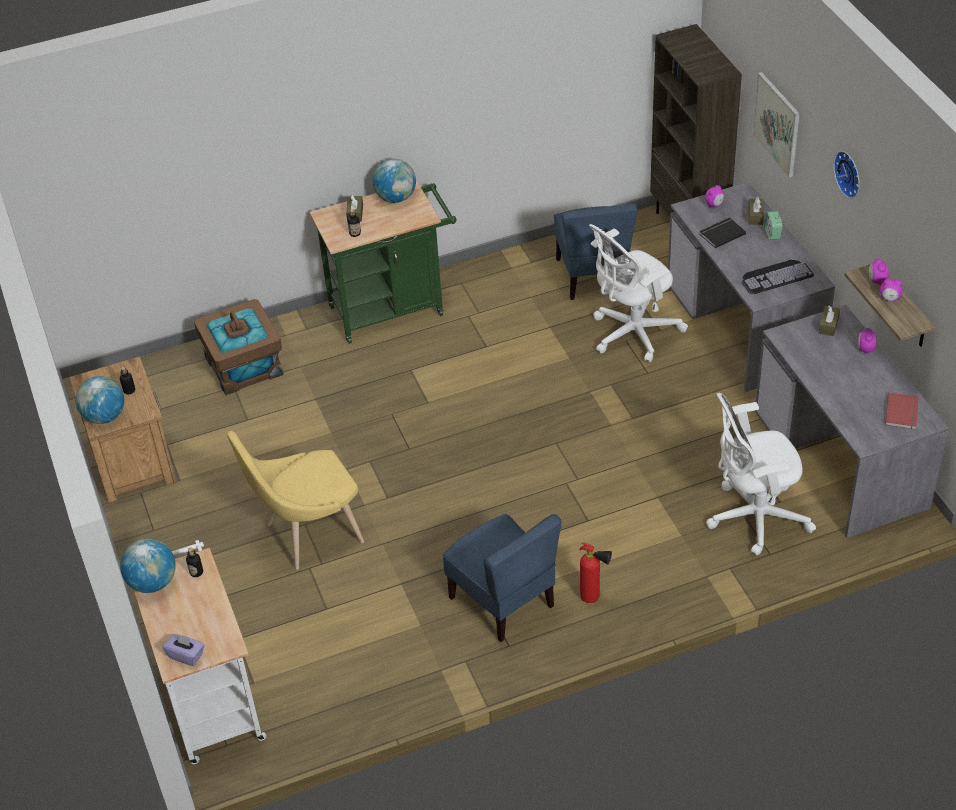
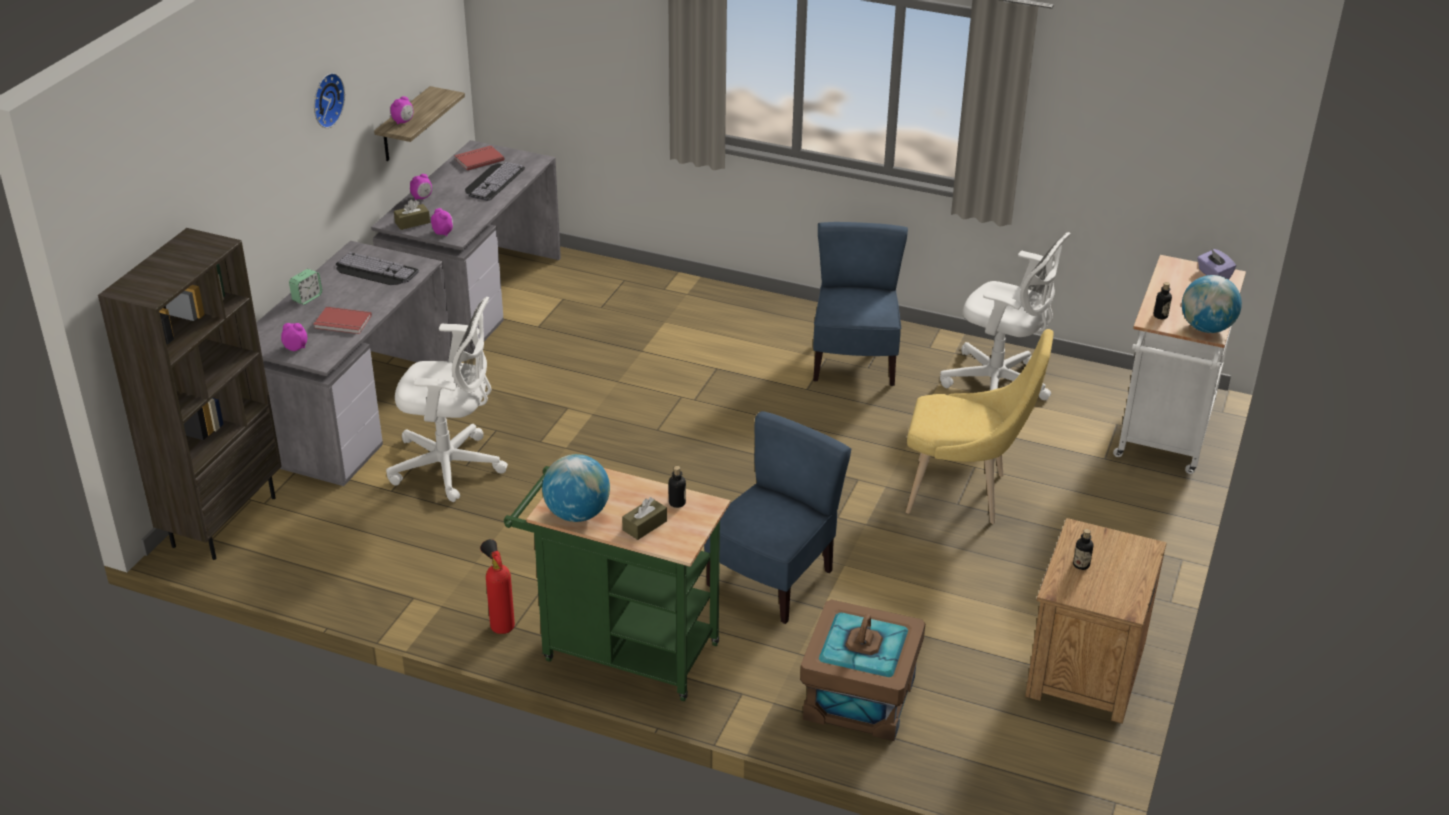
camera: 140 degrees left, 10 degrees down
globe [76,376,124,424] -> none
blue chair [554,204,638,300] -> blue chair moved to [704,411,851,624]
fire extinguisher [579,543,612,603] -> fire extinguisher moved to [480,539,515,634]
black book [699,218,746,248] -> red book [313,307,372,334]
white office chair [706,393,816,556] -> white office chair moved to [940,232,1071,400]
brown tissue box [748,197,764,225] -> none
picture [752,72,800,177] -> none
alarm clock [880,278,903,301] -> alarm clock moved to [431,208,453,236]
none -> keyboard [465,162,525,201]

